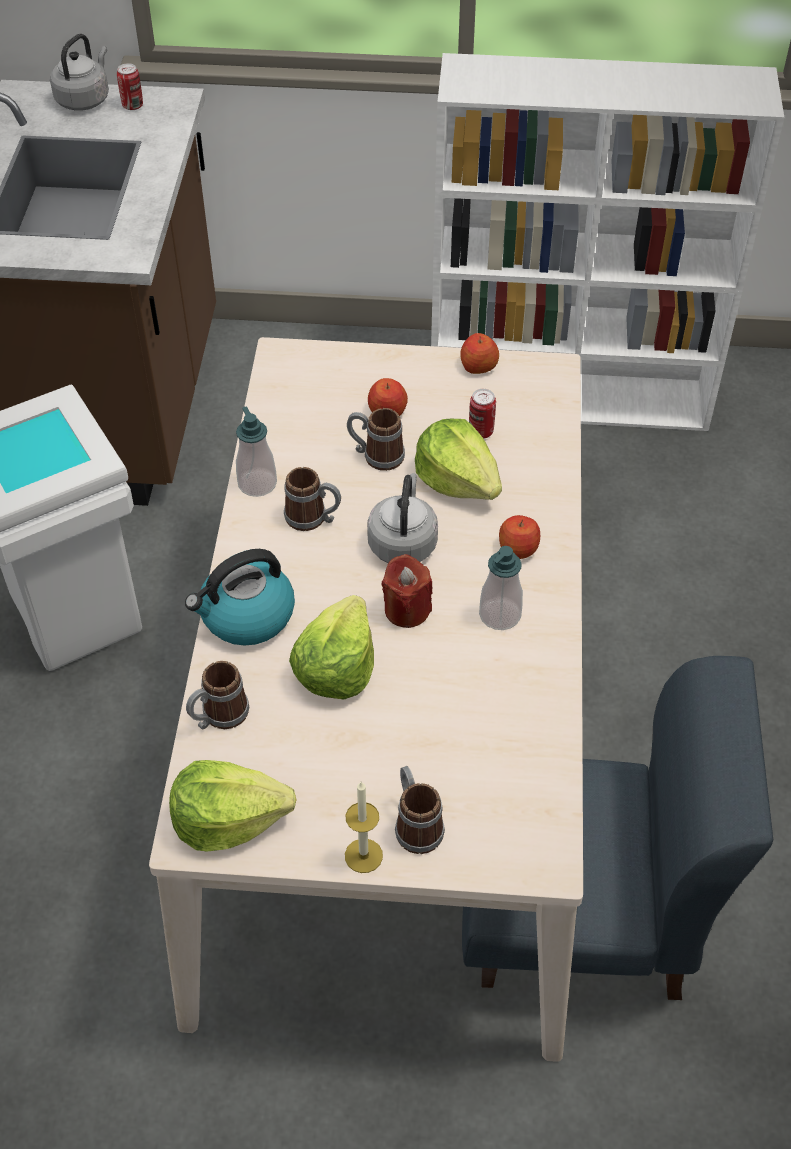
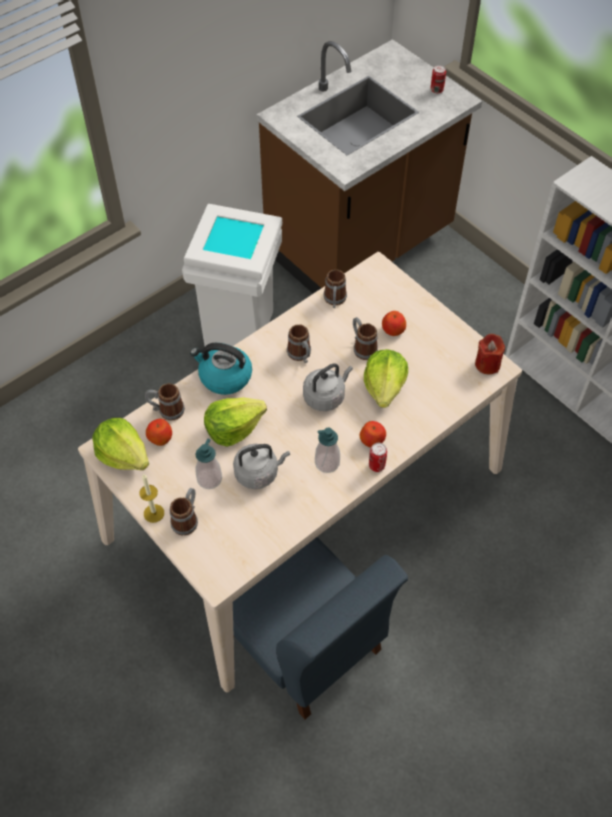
camera: 45 degrees right, 5 degrees up
grey kettle [50,34,109,111] -> grey kettle moved to [233,444,290,489]
soap dispenser [236,407,277,497] -> soap dispenser moved to [195,439,222,489]
red candle [382,554,433,628] -> red candle moved to [475,334,505,374]
apple [461,333,499,374] -> apple moved to [146,419,172,446]
can [469,389,496,439] -> can moved to [369,443,387,472]
none -> mug [323,269,347,308]

